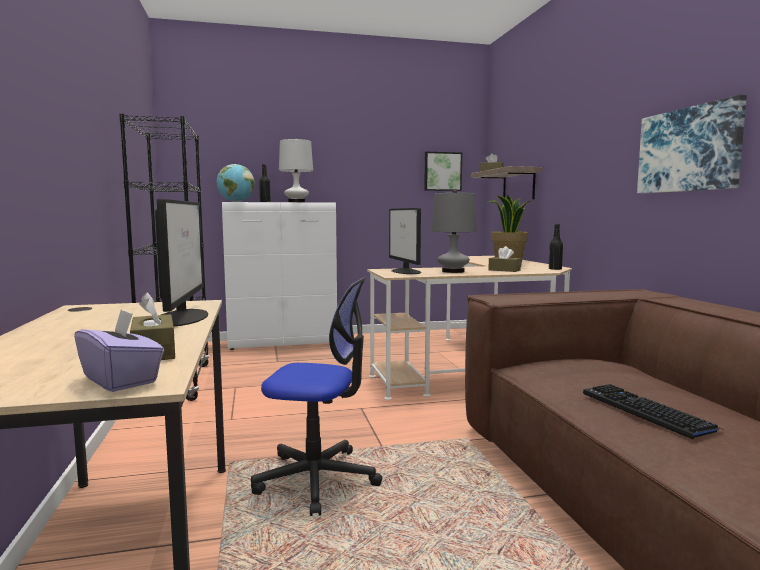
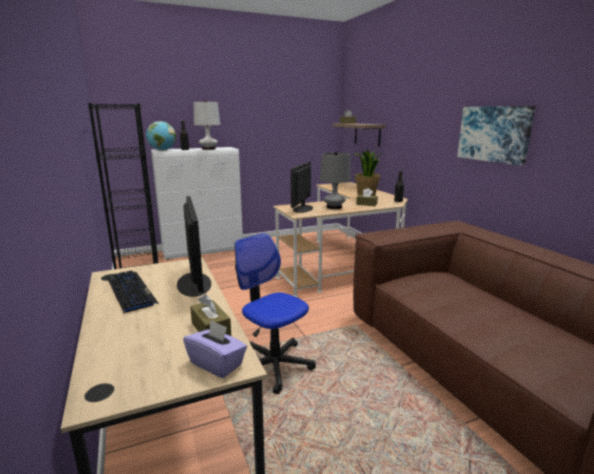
camera: 10 degrees left, 10 degrees up
office chair [251,277,383,516] -> office chair turned 135 degrees counterclockwise [234,233,316,394]
monitor [389,208,421,274] -> monitor turned 45 degrees clockwise [291,162,313,213]
picture [424,151,462,191] -> none
keyboard [583,384,722,440] -> keyboard moved to [107,270,159,313]

